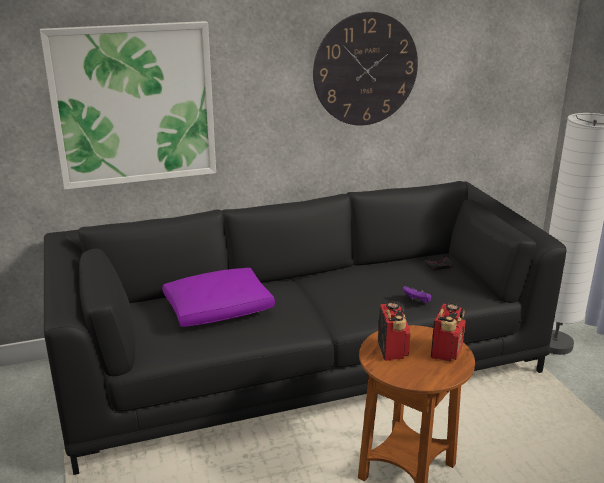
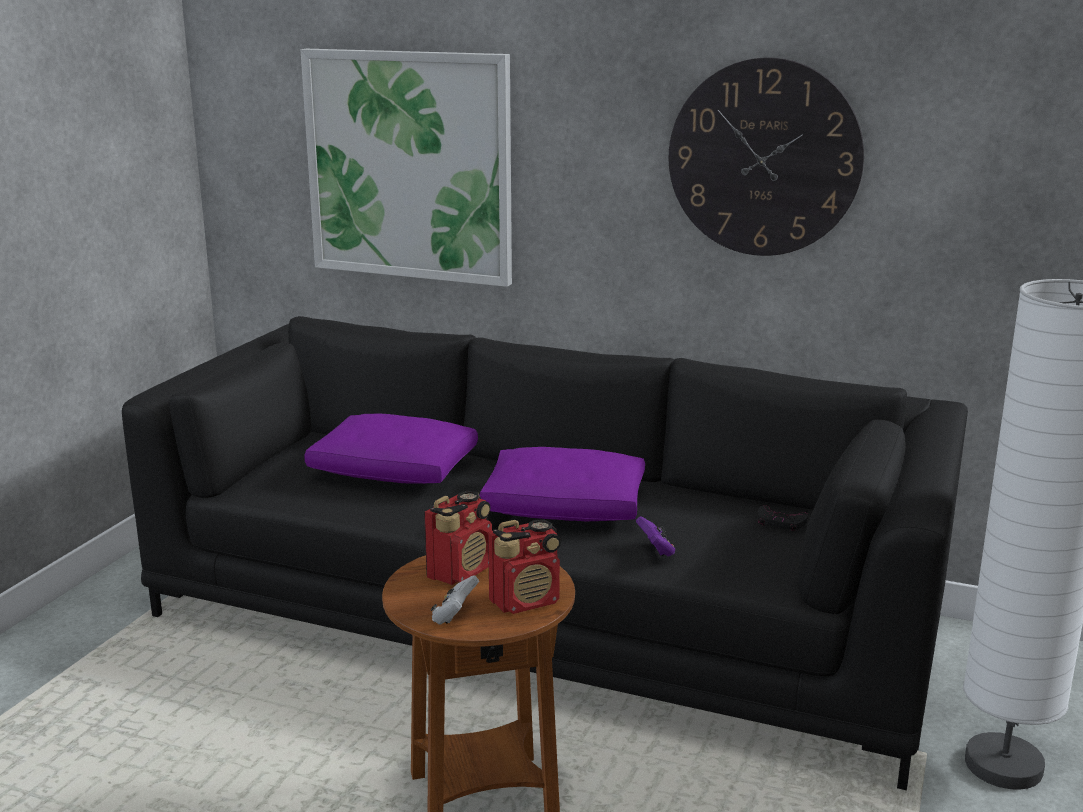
camera: 40 degrees right, 5 degrees down
none -> white game controller [431,575,479,624]
none -> purple pillow [479,447,645,521]

